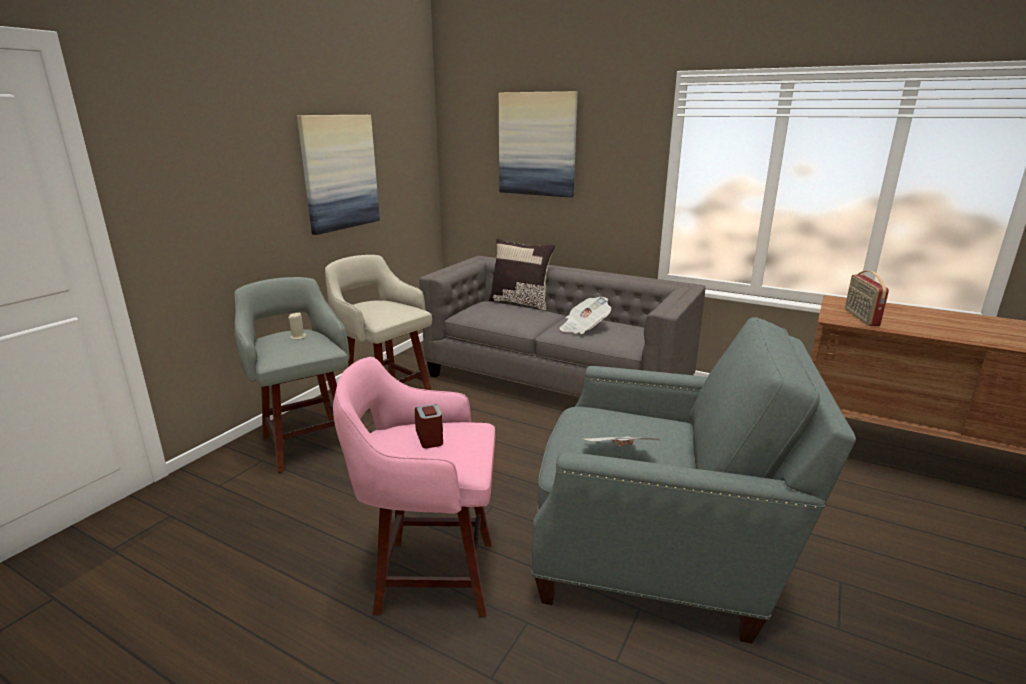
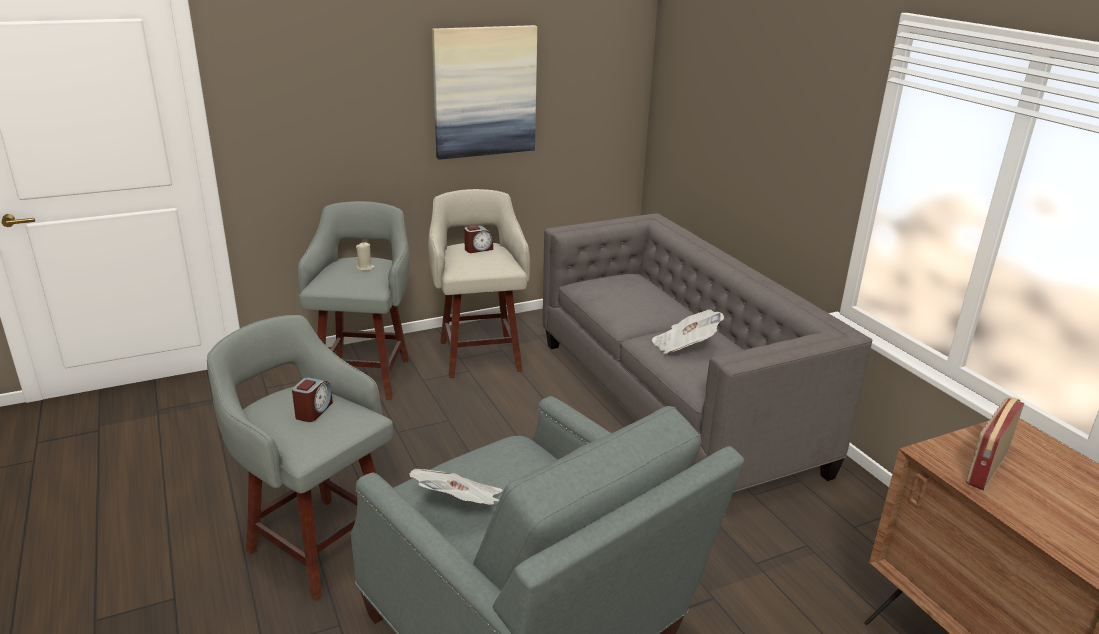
camera: 35 degrees right, 5 degrees up
pink stool [333,357,495,617] -> grey stool [207,315,394,601]
pillow [489,238,556,311] -> none
picture [499,91,578,198] -> none
none -> alarm clock [464,226,493,253]

